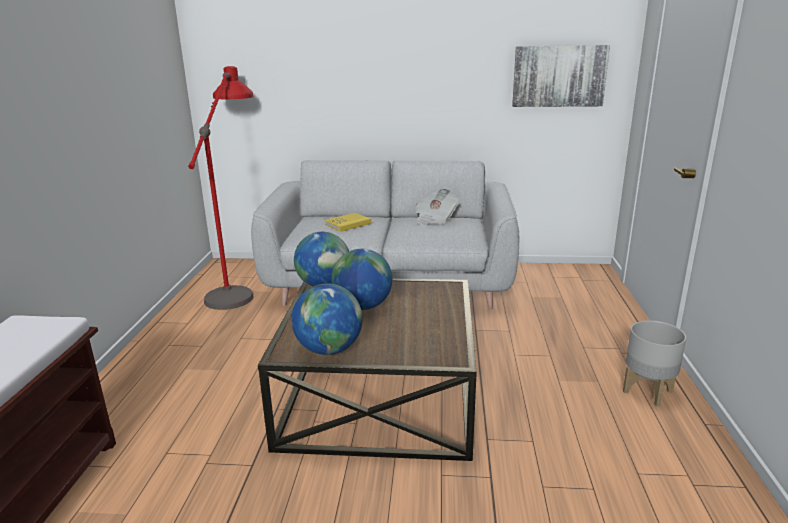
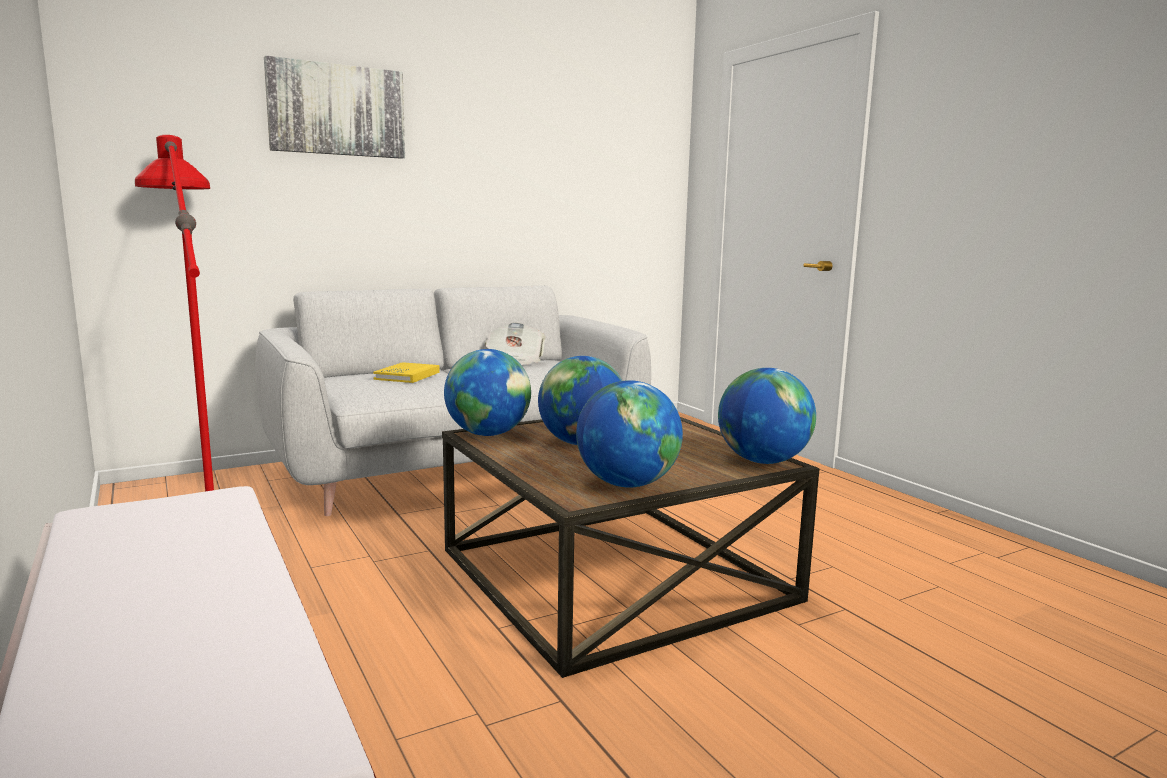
camera: 35 degrees left, 10 degrees down
picture [512,45,610,107] -> picture moved to [264,56,405,159]
grey planter [623,320,687,407] -> none
none -> globe [718,368,816,464]

